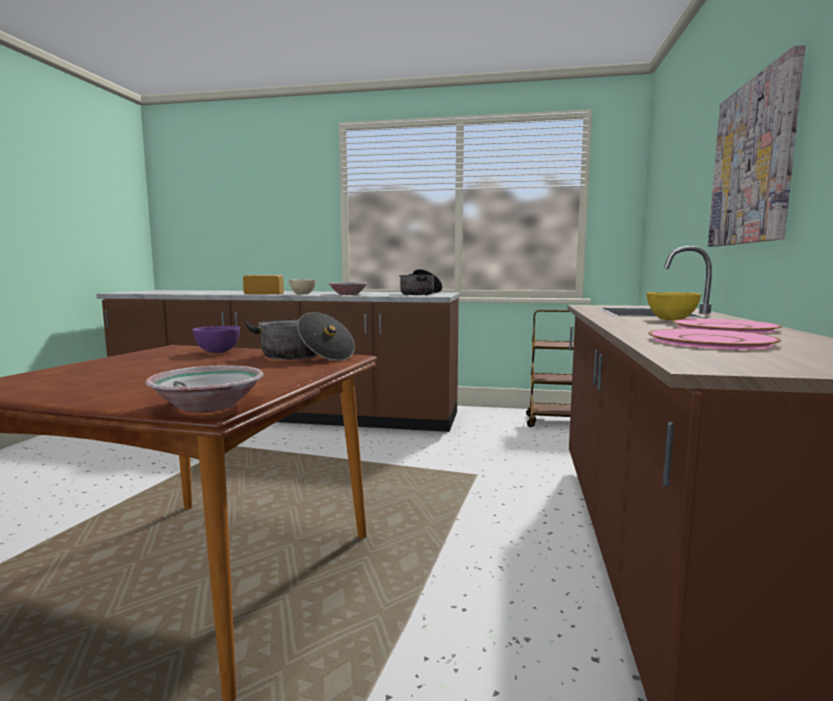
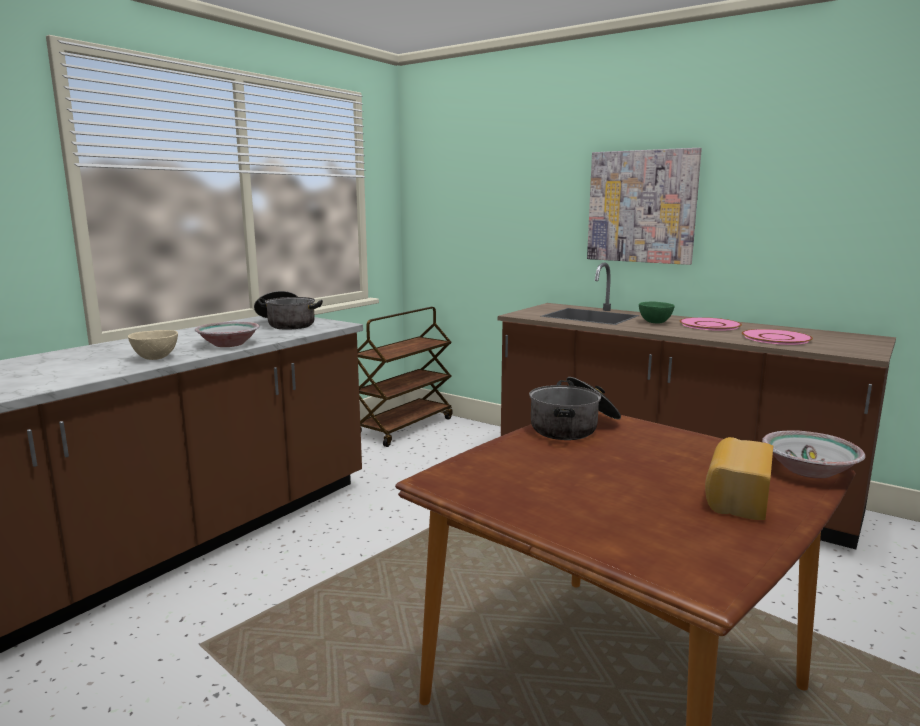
camera: 65 degrees left, 5 degrees up
purple bowl [192,326,240,353] -> none
bread [243,275,284,294] -> bread moved to [705,437,773,520]
yellow bowl [647,292,701,320] -> green bowl [639,301,675,323]

